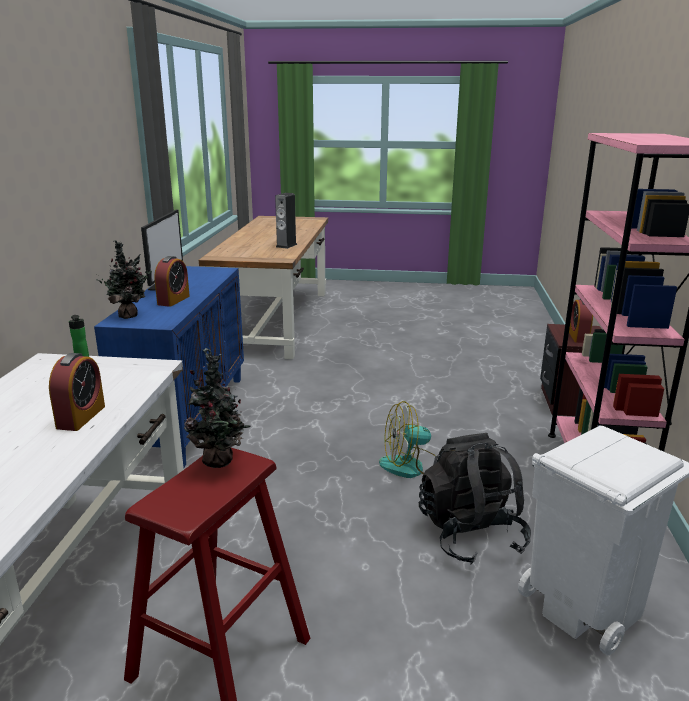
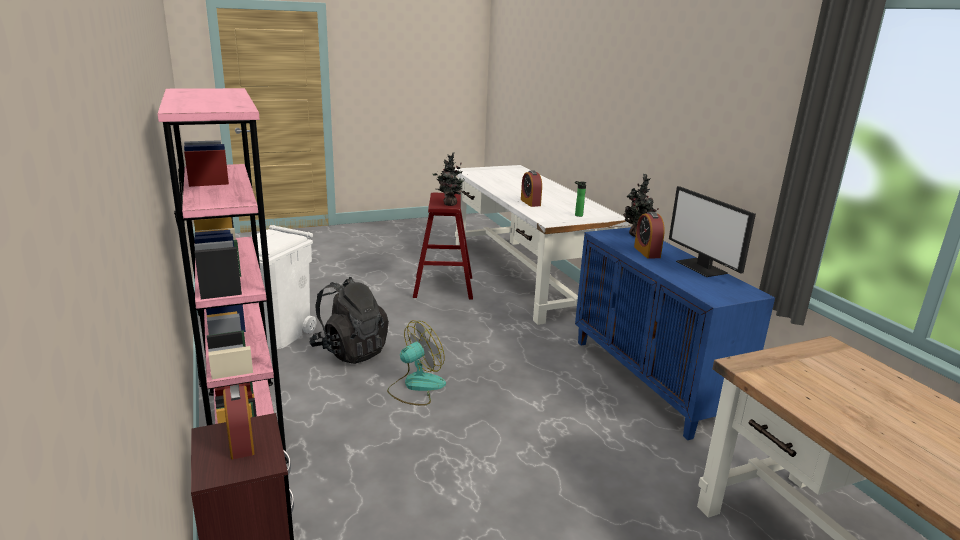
camera: 150 degrees right, 0 degrees up
speaker [275,193,297,249] -> none

